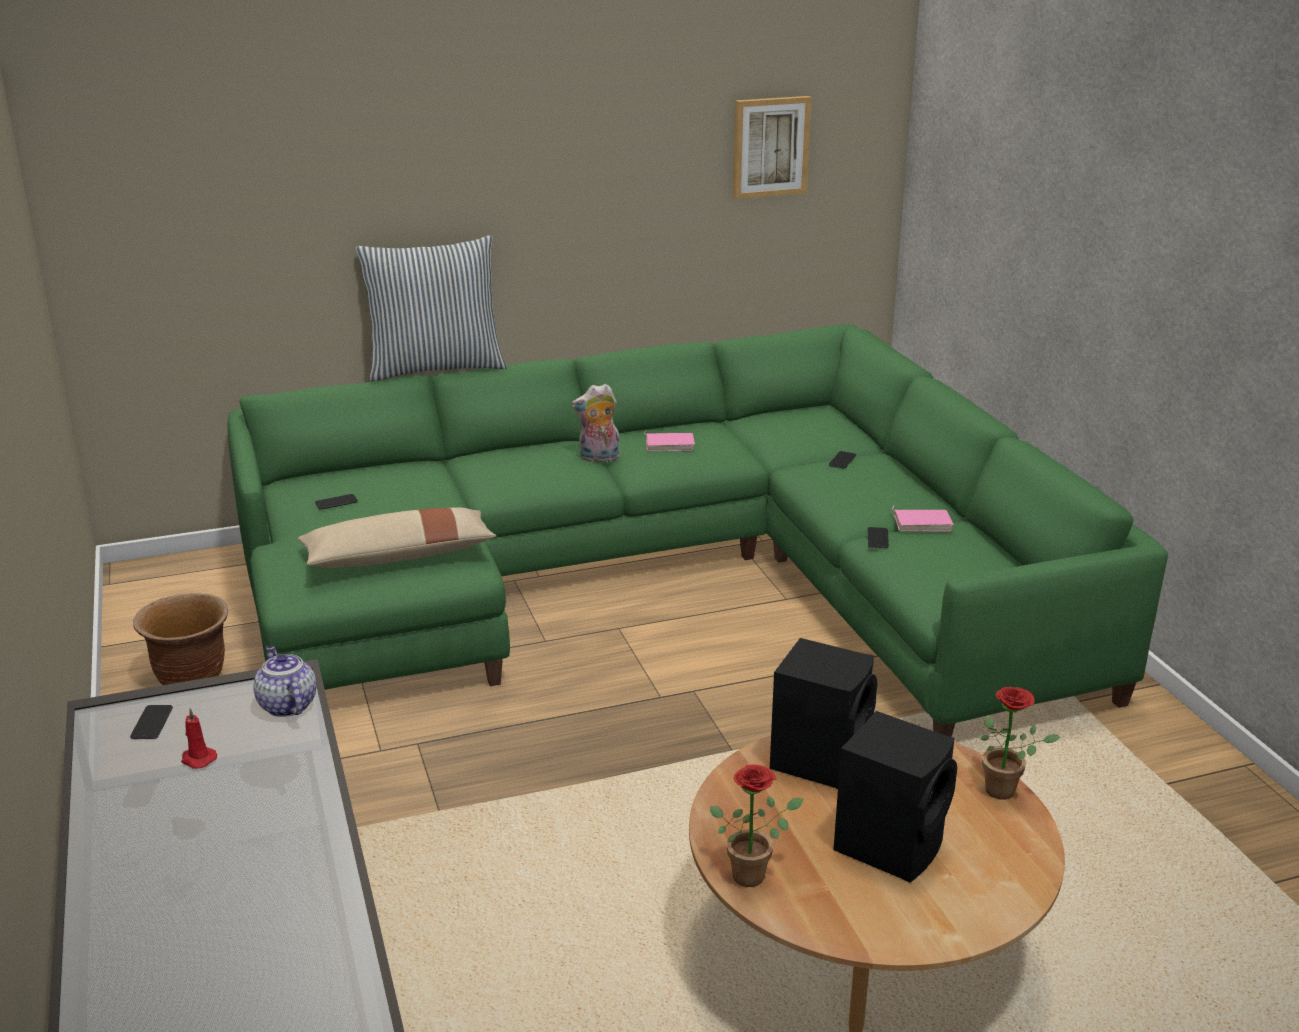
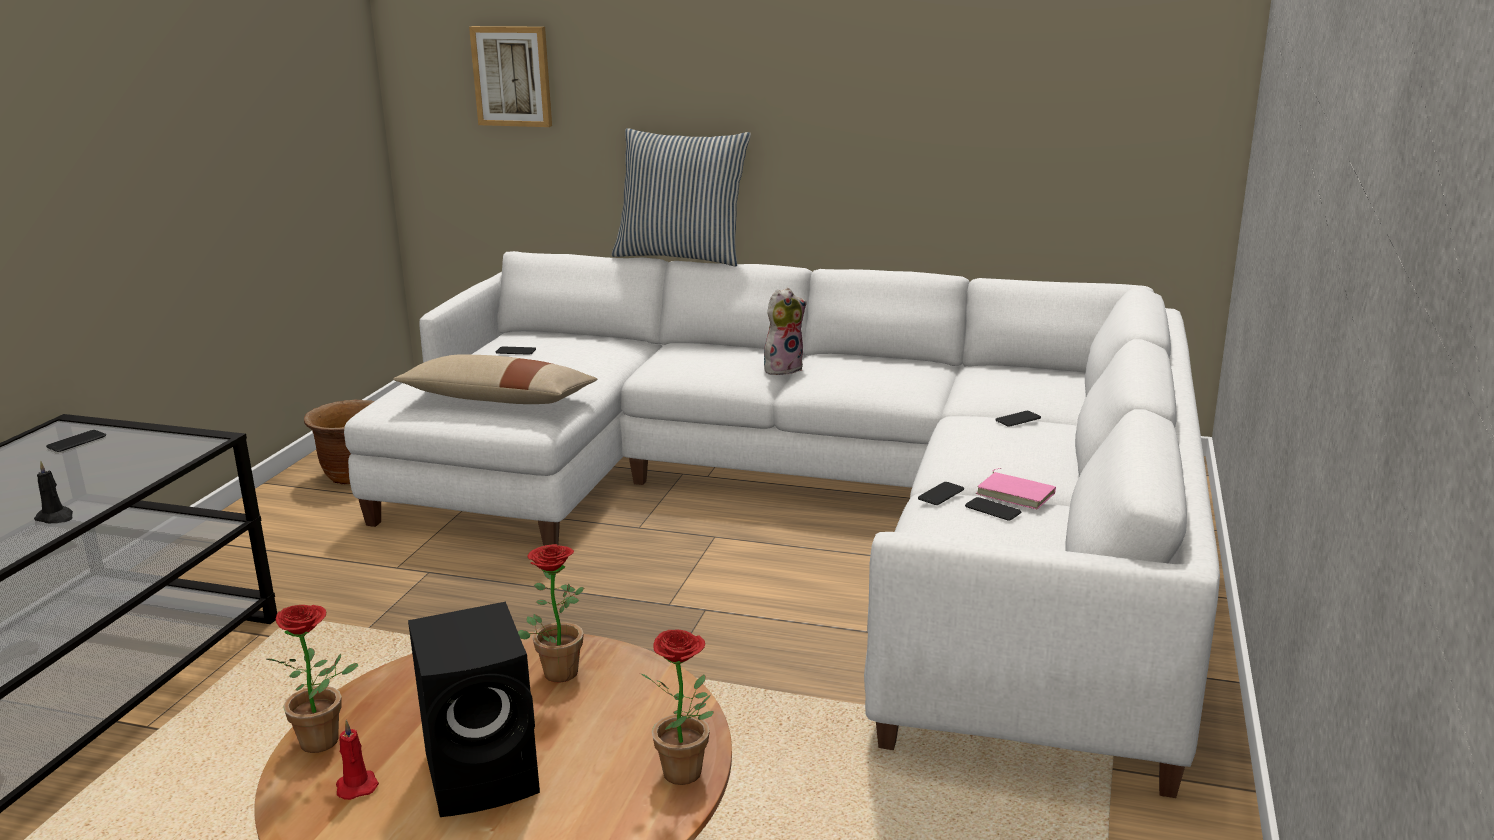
camera: 35 degrees right, 5 degrees down
red candle [181,708,217,768] -> red candle moved to [336,720,379,800]
green sofa [227,324,1168,737] -> white sofa [344,251,1220,798]
teapot [253,646,317,717] -> none
plush toy [571,384,620,463] -> plush toy turned 120 degrees clockwise [764,288,807,375]
pink book [644,430,695,451] -> none
picture [733,96,812,199] -> picture moved to [469,26,552,127]
black speaker [770,638,877,789] -> potted plant [518,544,584,682]
none -> black candle [34,461,73,523]
none -> phone [965,497,1021,520]

